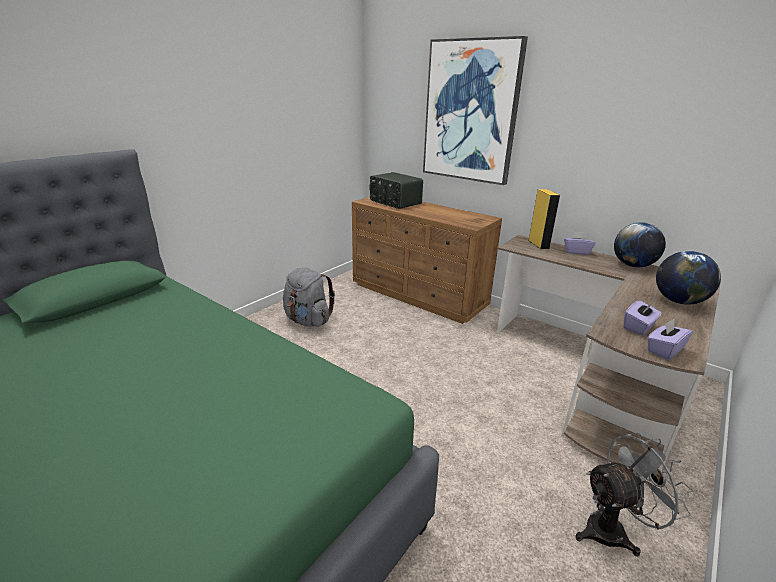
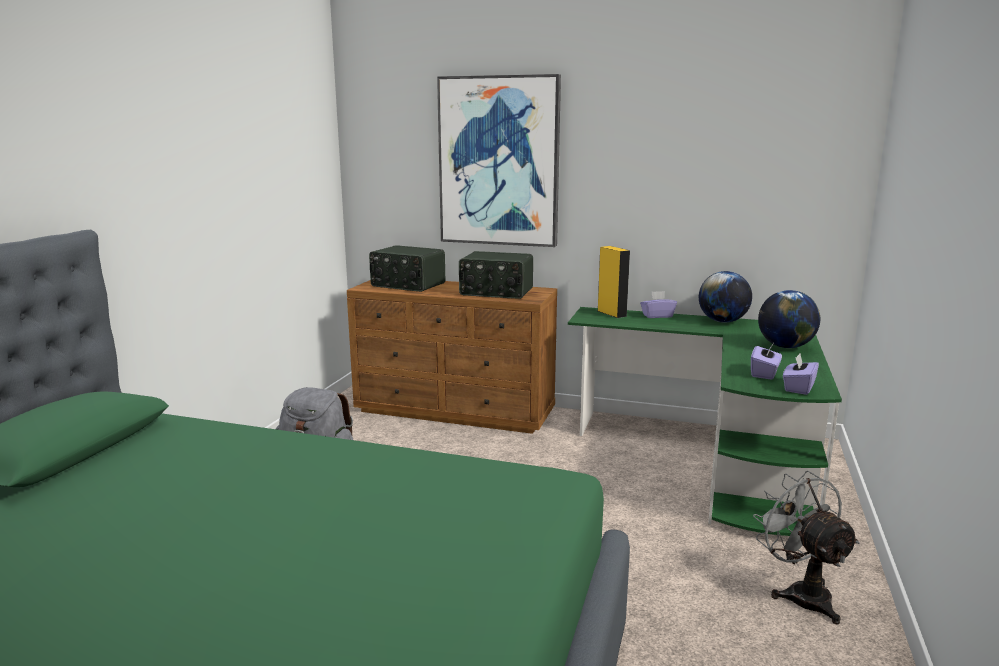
camera: 20 degrees left, 10 degrees down
brown desk [497,235,721,470] -> green desk [568,307,842,536]
grey fan [575,433,694,556] -> grey fan turned 75 degrees counterclockwise [753,471,860,625]
none -> radio [459,251,533,299]

